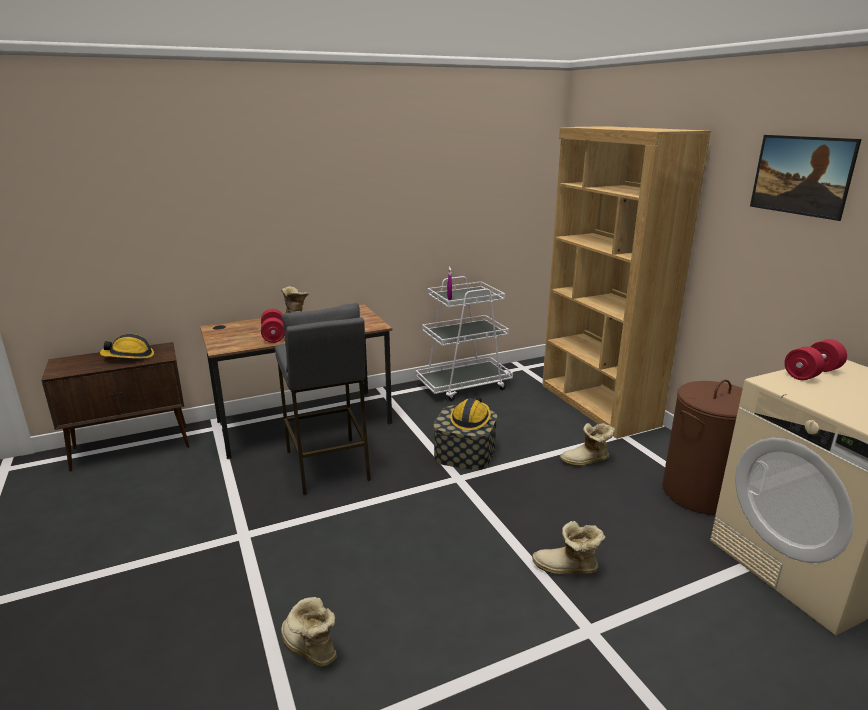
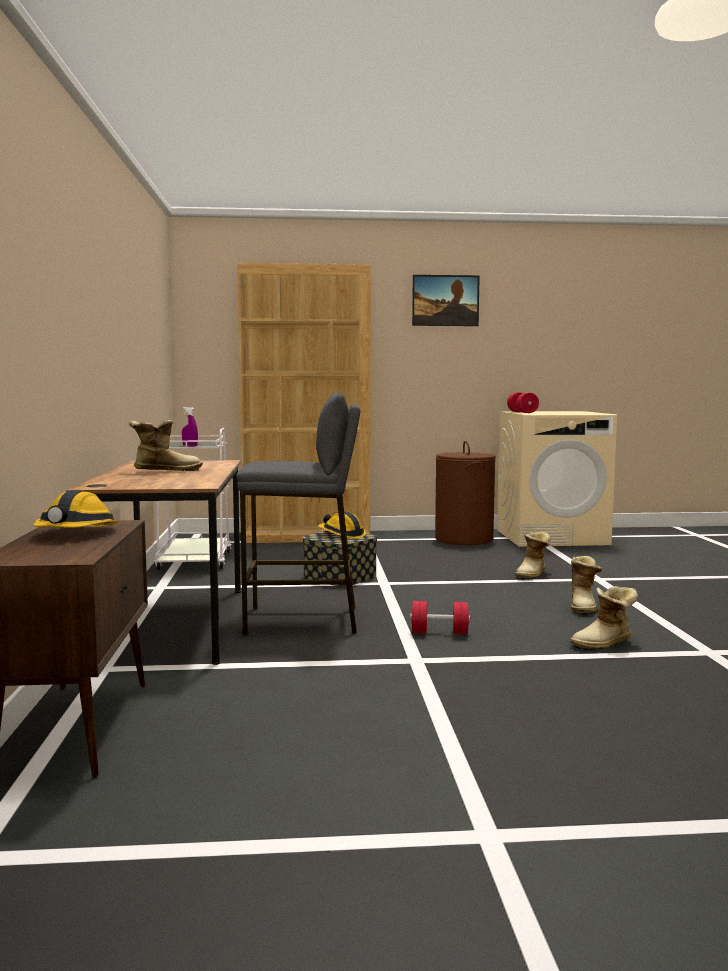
camera: 70 degrees left, 15 degrees down
red dumbbell [261,309,285,343] -> red dumbbell moved to [410,601,470,635]
boot [560,423,615,466] -> boot moved to [571,556,603,615]

